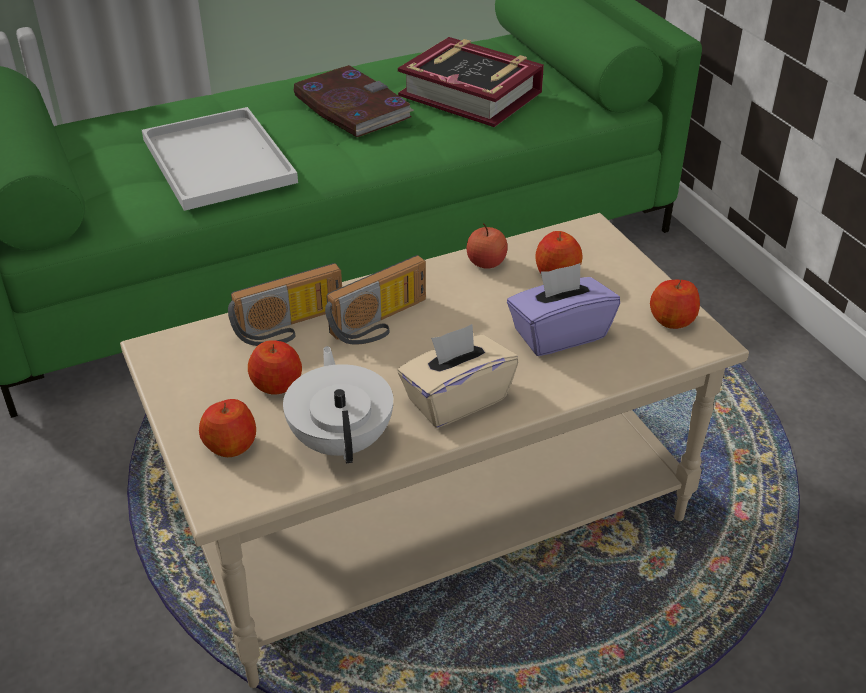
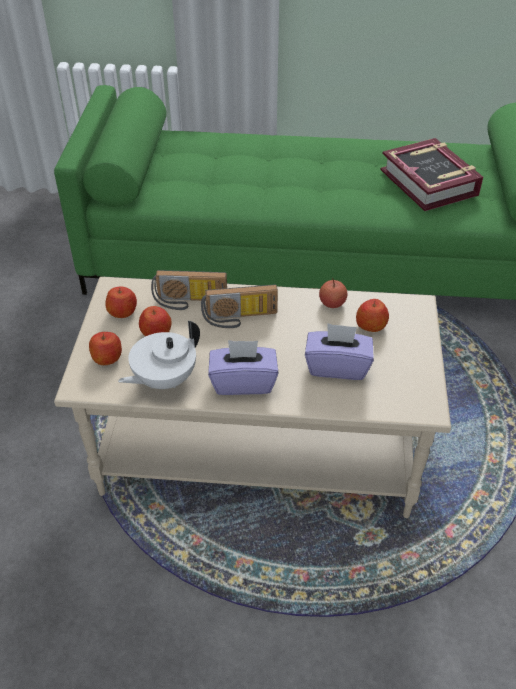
camera: 30 degrees right, 5 degrees up
white tray [142,107,298,211] -> none
white teapot [283,346,393,463] -> white teapot turned 150 degrees counterclockwise [118,321,200,389]
book [294,65,414,137] -> none
beige tissue box [398,324,518,428] -> purple tissue box [208,340,279,395]
apple [650,280,700,329] -> apple moved to [106,286,137,318]

